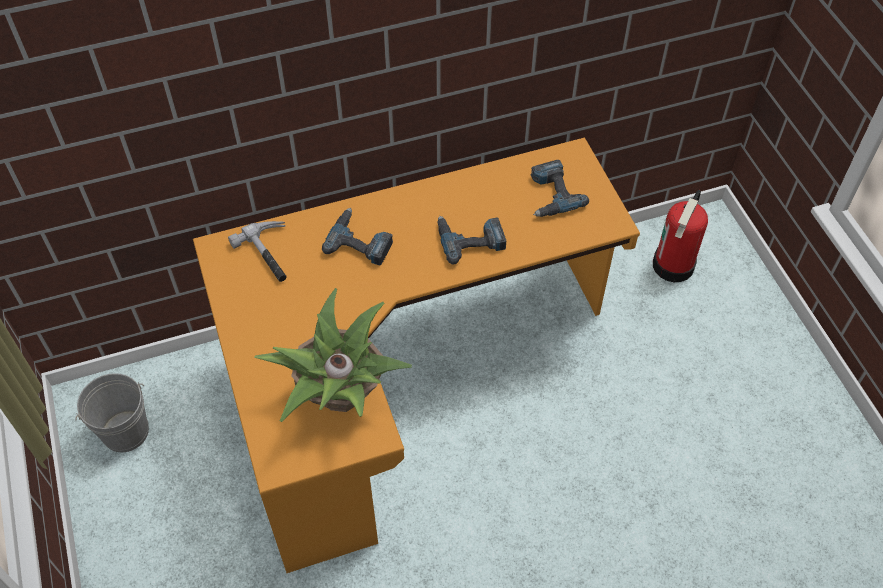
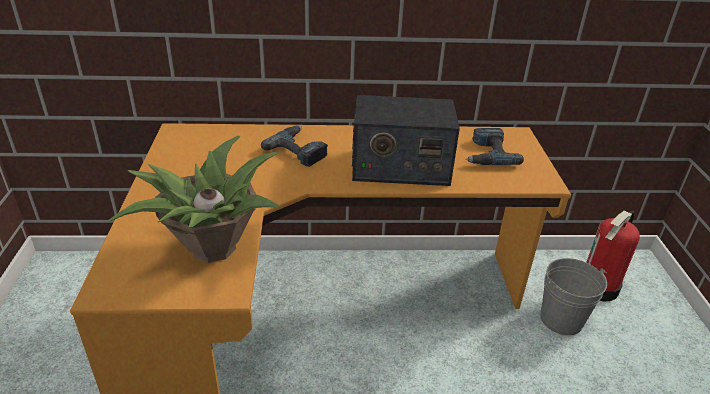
camera: 15 degrees right, 20 degrees down
grey bucket [75,373,149,453] -> grey bucket moved to [541,258,607,335]
hammer [228,221,286,282] -> none
power drill [438,216,506,264] -> radio [352,95,460,186]

